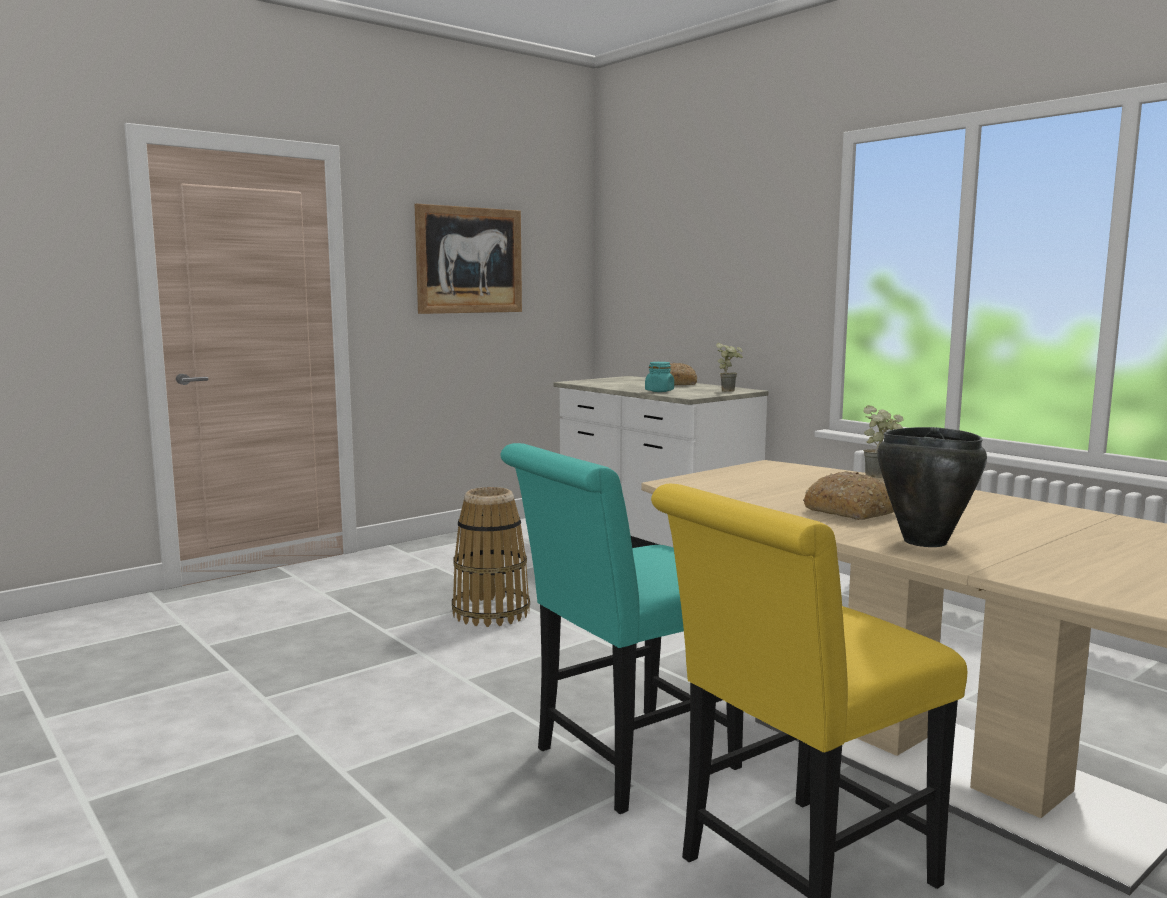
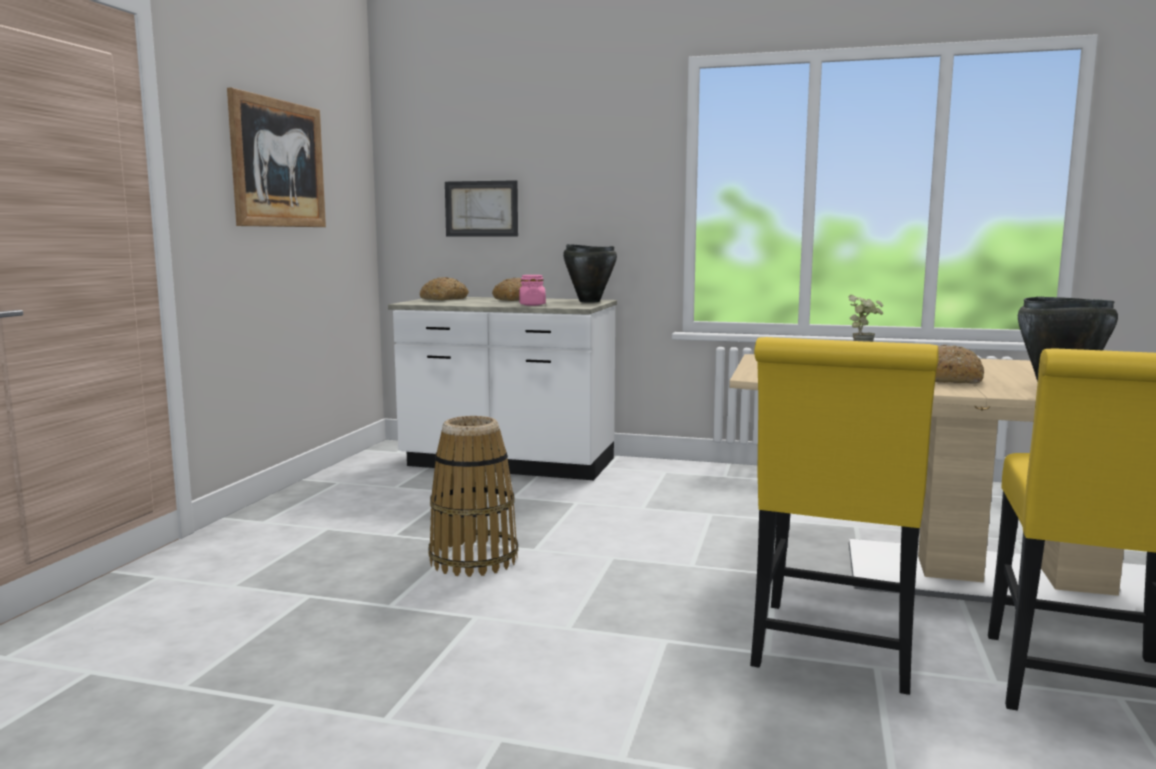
camera: 35 degrees left, 0 degrees up
turquoise chair [500,443,743,814] -> yellow chair [750,337,939,695]
turquoise jar [645,362,674,392] -> pink jar [519,275,546,306]
potted plant [716,343,743,392] -> black cooking pot [563,244,617,302]
none -> bread [420,277,469,300]
none -> picture [445,180,518,236]

